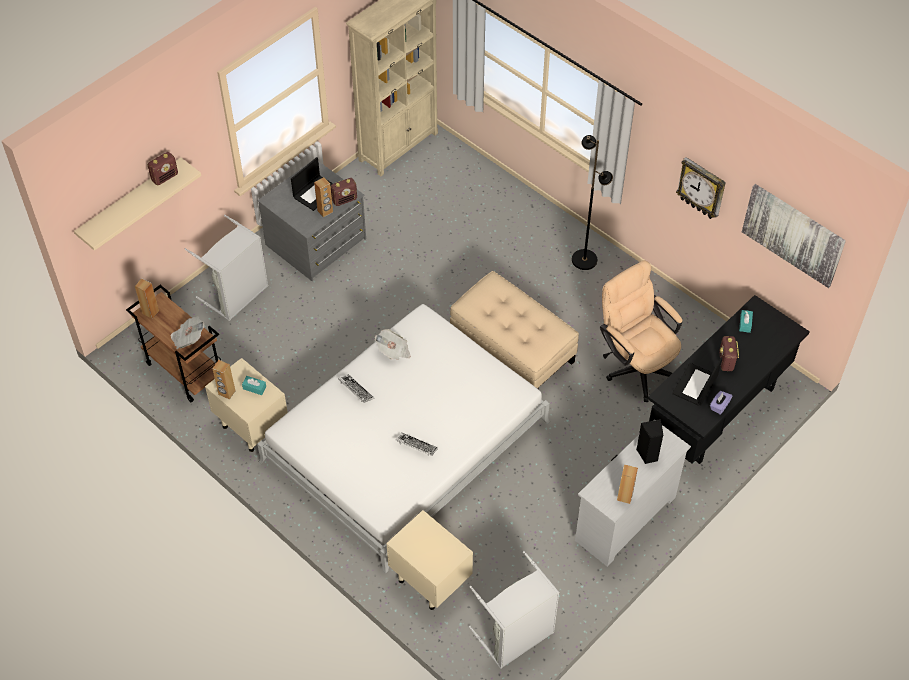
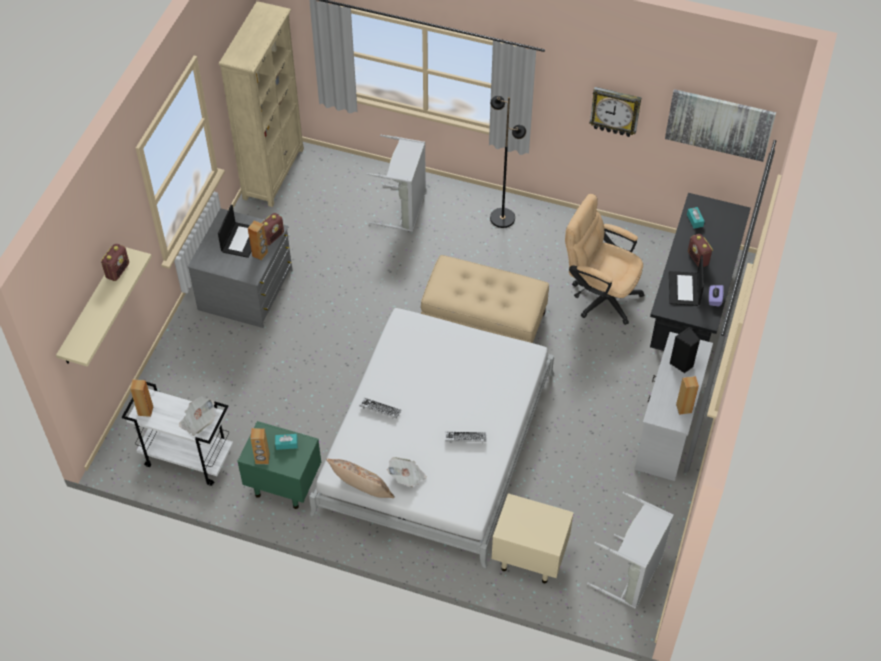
camera: 25 degrees left, 0 degrees up
brown cart [126,285,221,402] -> white cart [122,382,233,486]
grey laundry basket [185,215,268,321] -> grey laundry basket moved to [366,135,426,232]
beige nightstand [205,358,288,452] -> green nightstand [237,421,321,509]
newspaper [375,329,411,360] -> newspaper moved to [387,457,427,487]
none -> beige pillow [326,459,395,498]

